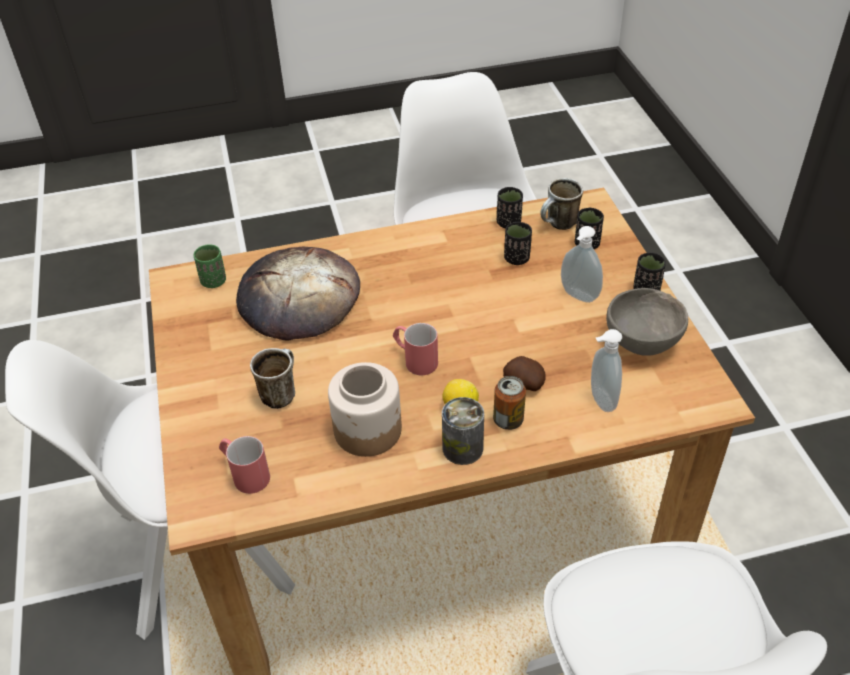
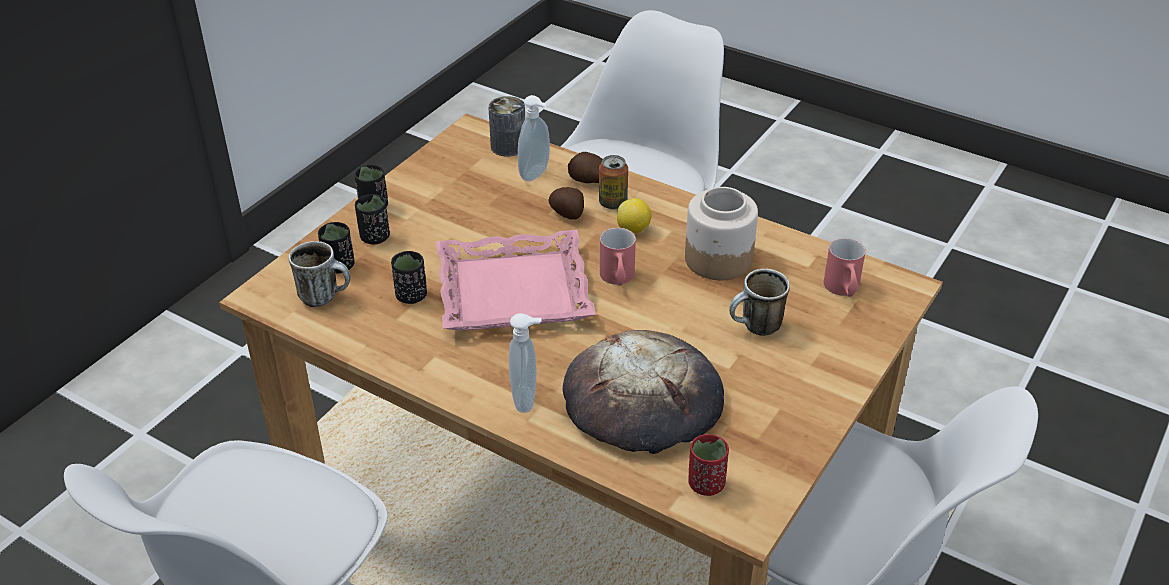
camera: 135 degrees left, 5 degrees down
green cup [194,244,226,288] -> red cup [688,434,729,496]
can [442,397,484,465] -> can moved to [488,96,525,156]
black cup [497,187,523,229] -> black cup moved to [355,194,390,245]
soap dispenser [561,226,603,303] -> soap dispenser moved to [509,313,542,413]
grey bowl [606,288,688,356] -> none
none -> pink tray [436,230,596,331]
none -> potato [568,152,603,183]

